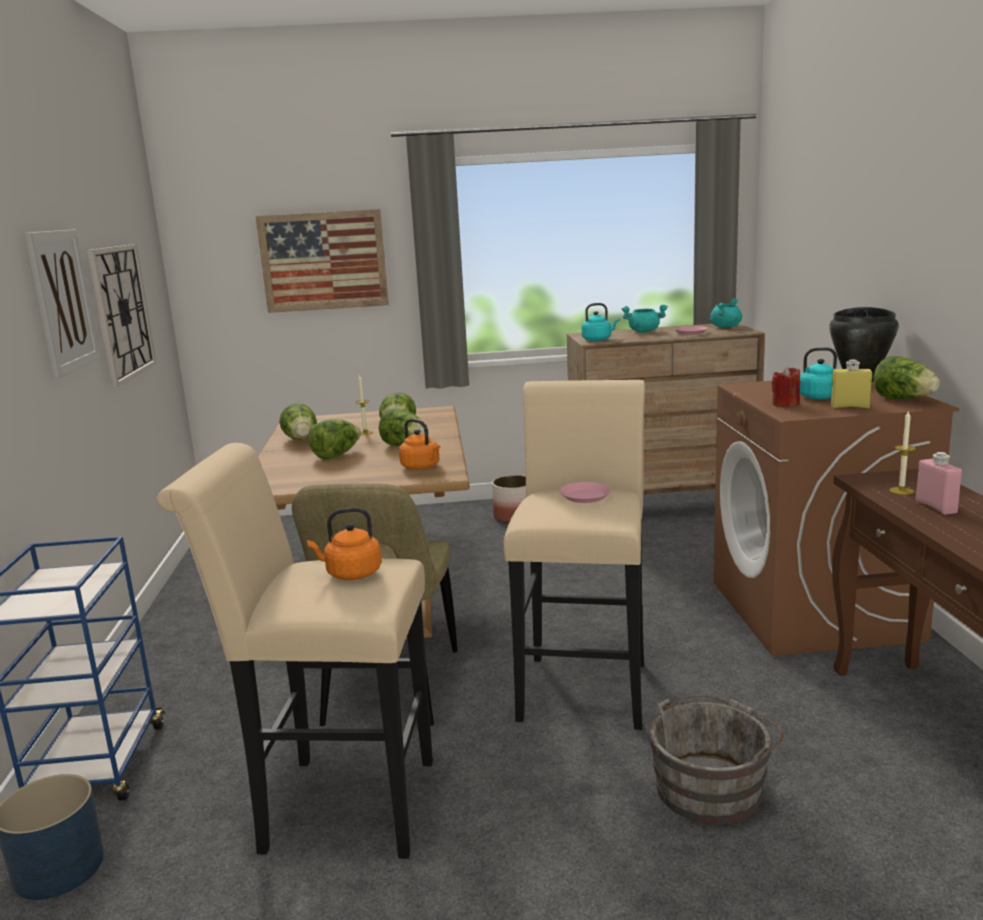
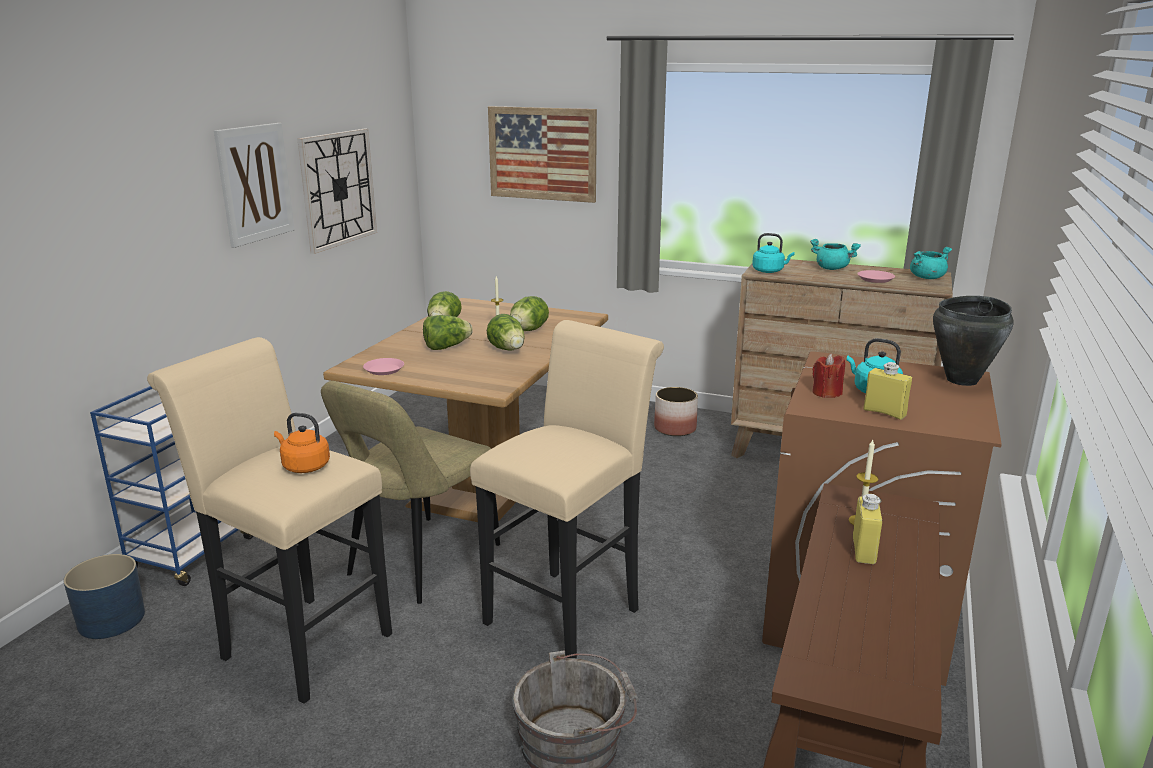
camera: 25 degrees right, 5 degrees up
orange kettle [399,419,440,470] -> none
pink plate [560,482,611,503] -> pink plate moved to [363,358,404,375]
lettuce [873,356,940,399] -> none
pink bottle [915,452,962,515] -> yellow bottle [853,494,882,564]

